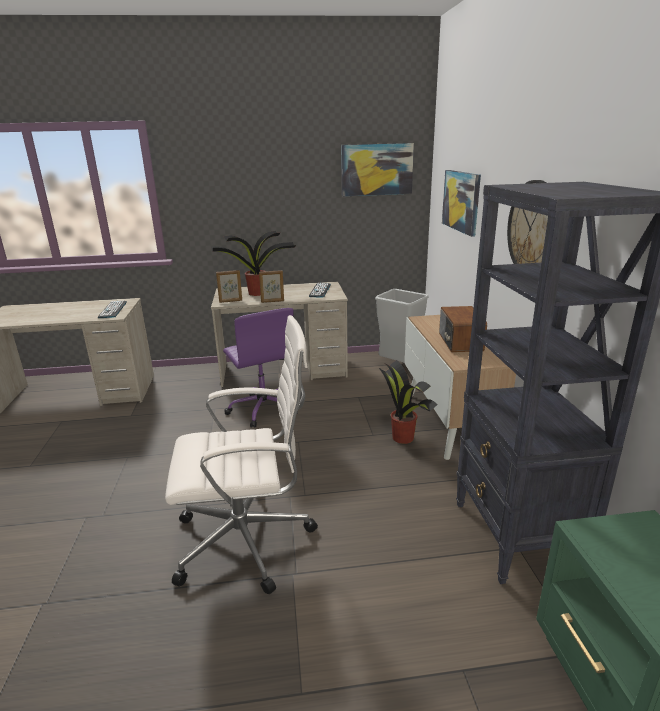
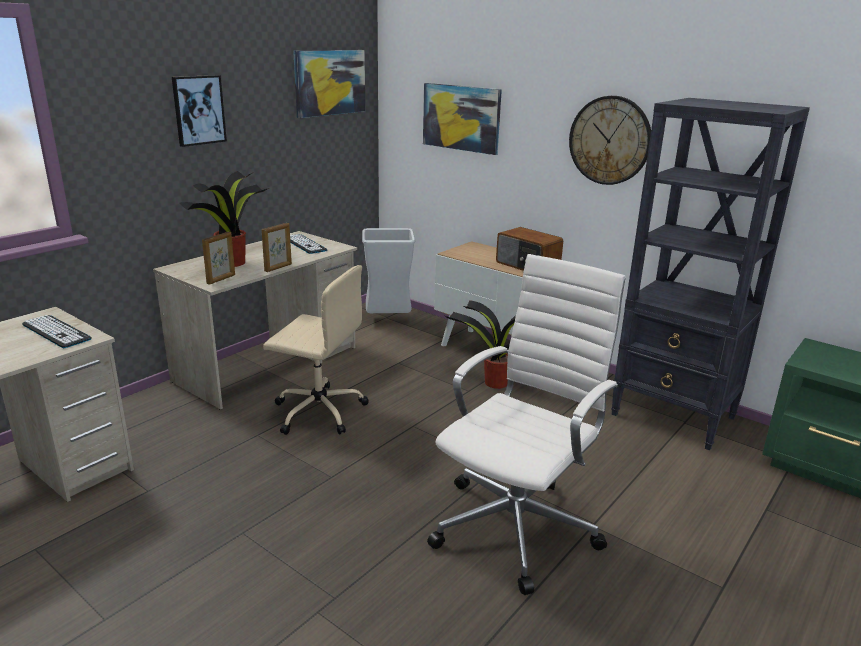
camera: 45 degrees left, 0 degrees up
purple office chair [223,308,298,428] -> beige office chair [263,265,369,435]
none -> picture [172,75,227,147]

